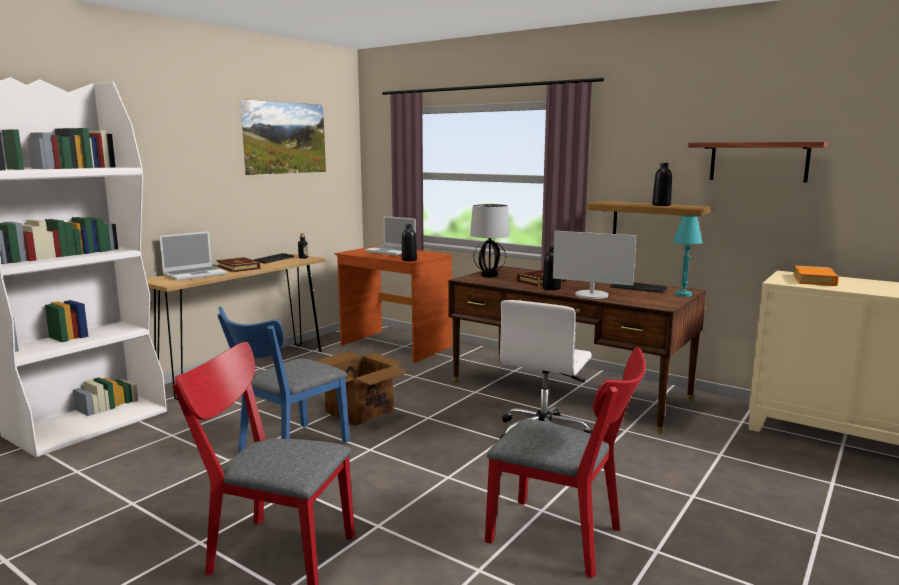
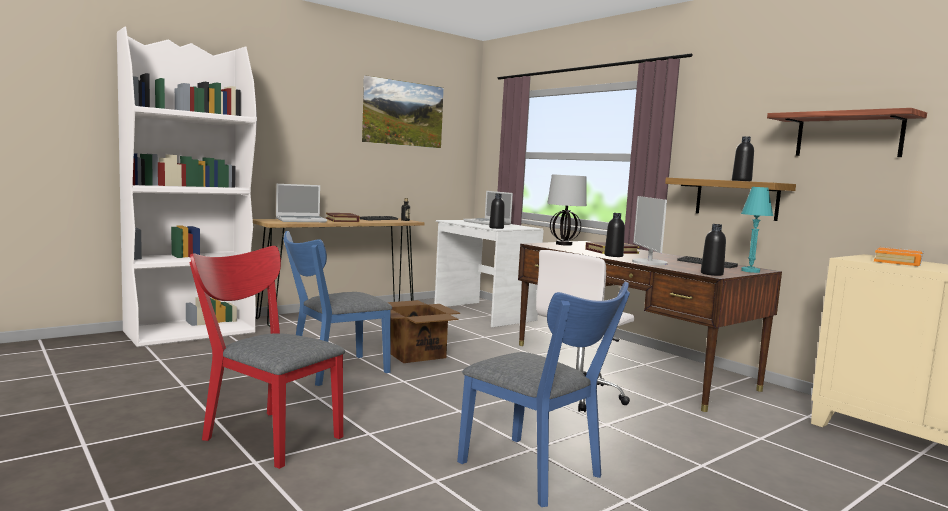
camera: 15 degrees right, 5 degrees down
brown desk [335,246,452,363] -> white desk [435,220,543,327]
red chair [485,347,646,578] -> blue chair [457,281,630,507]
monitor [553,231,636,299] -> monitor turned 45 degrees clockwise [632,196,668,265]
none -> black bottle [701,224,726,276]

